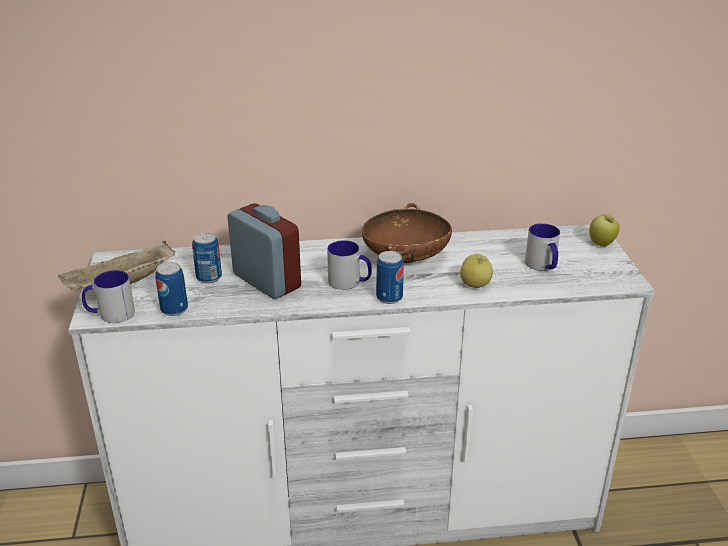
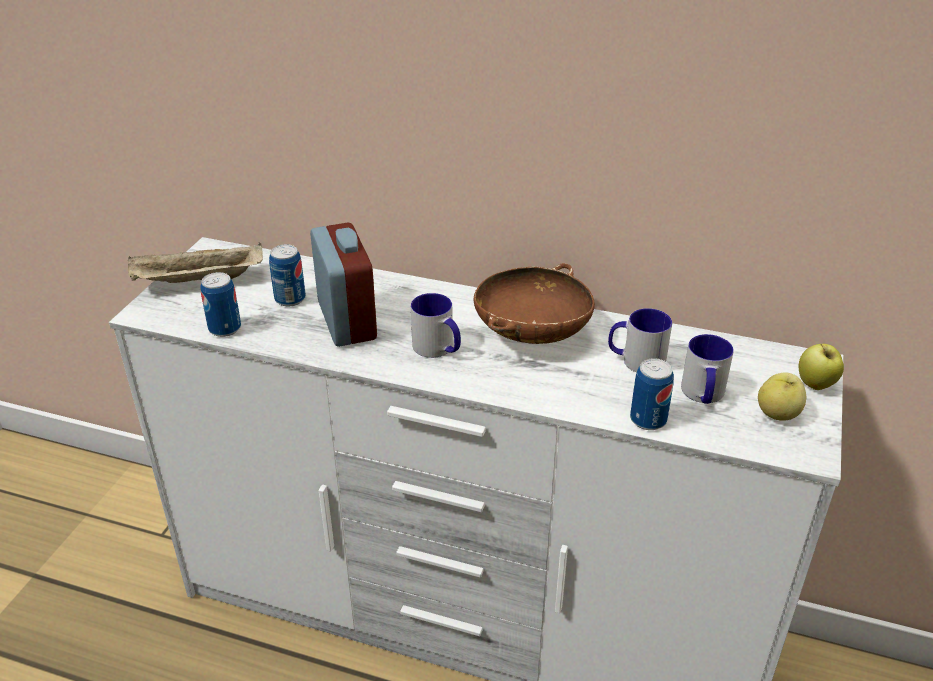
camera: 25 degrees right, 5 degrees up
mug [82,270,135,323] -> mug moved to [608,308,672,373]
can [376,251,404,304] -> can moved to [630,358,674,430]
apple [460,254,493,288] -> apple moved to [758,372,806,421]

